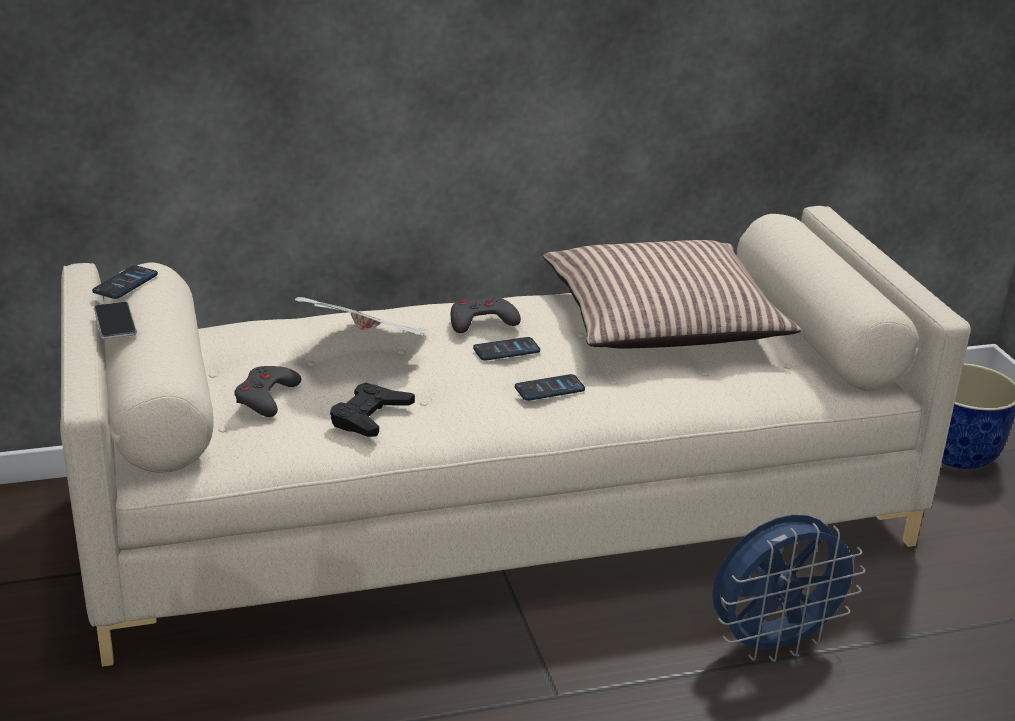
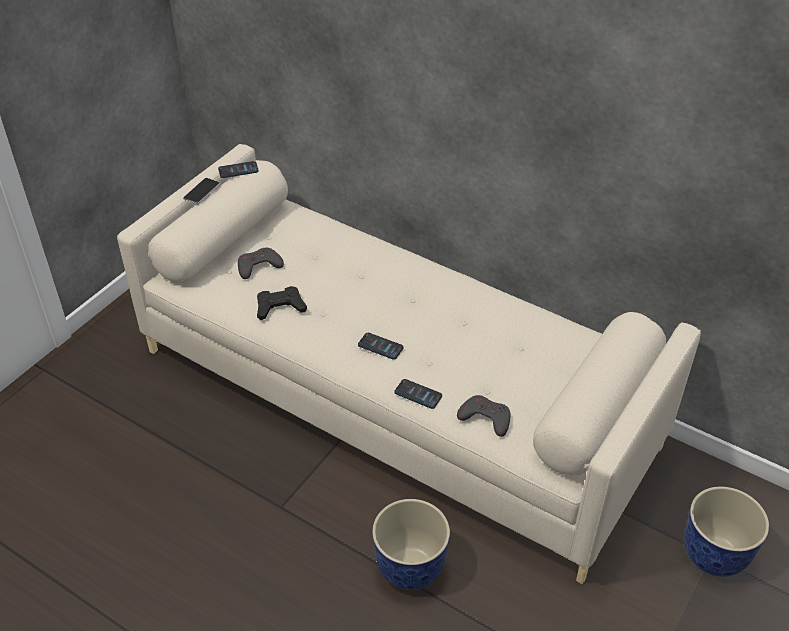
camera: 50 degrees right, 15 degrees up
newspaper [295,297,427,336] -> none
grey game controller [451,297,521,333] -> grey game controller moved to [457,395,510,437]
phone [473,337,540,361] -> phone moved to [395,379,442,409]
pillow [543,240,801,349] -> none
blue fan [712,515,866,662] -> planter [372,499,450,590]

